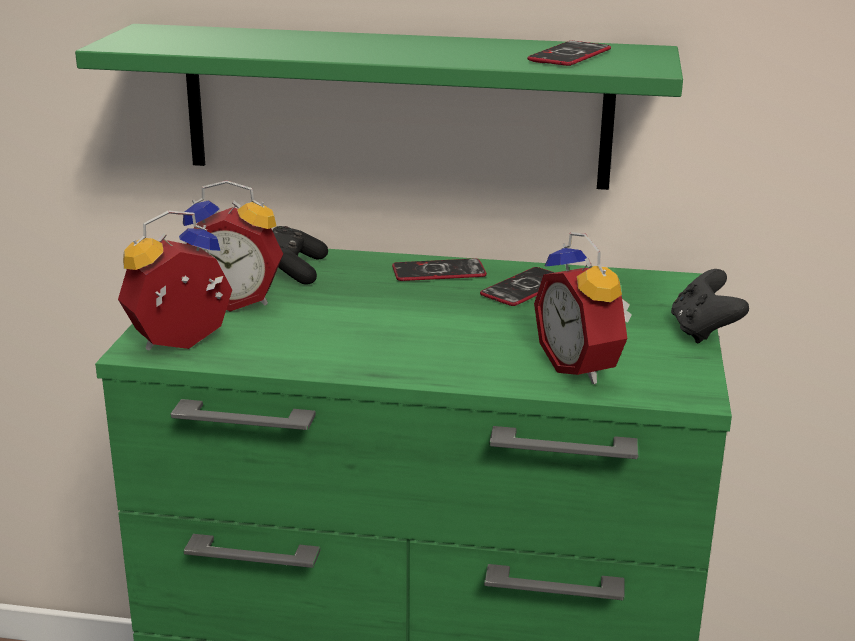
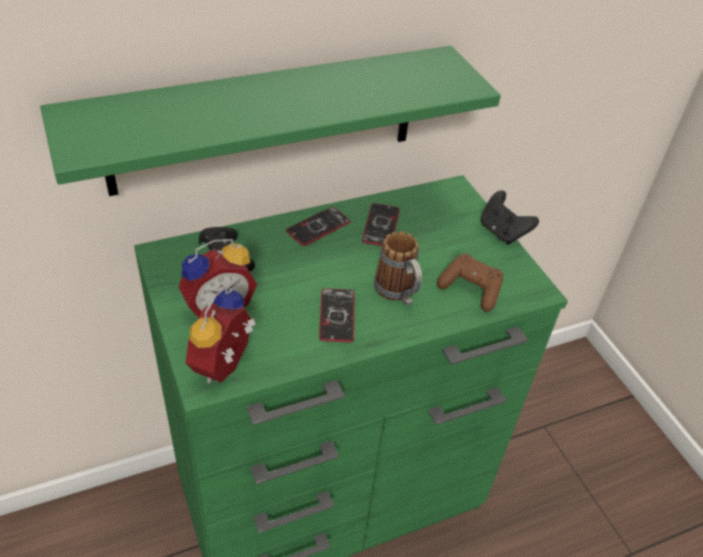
camera: 35 degrees left, 20 degrees up
phone [527,41,611,66] -> phone moved to [319,288,354,342]
alarm clock [534,232,632,384] -> brown game controller [437,254,503,312]
none -> mug [374,231,422,305]

